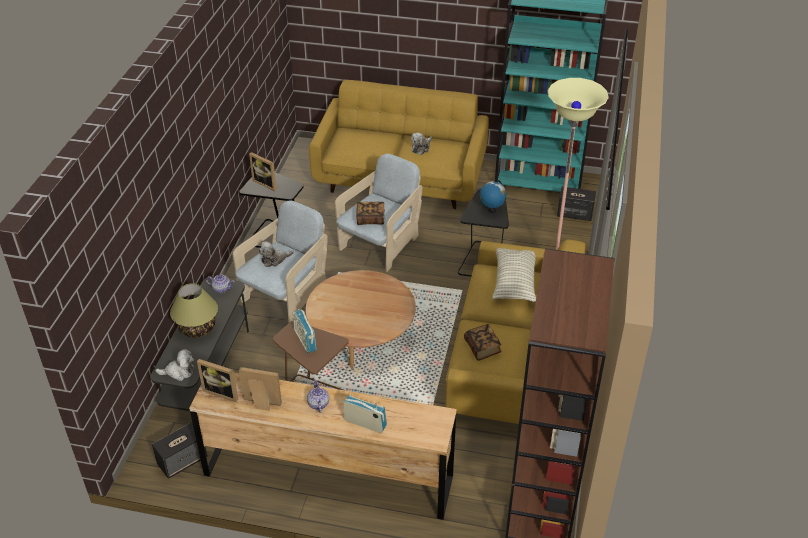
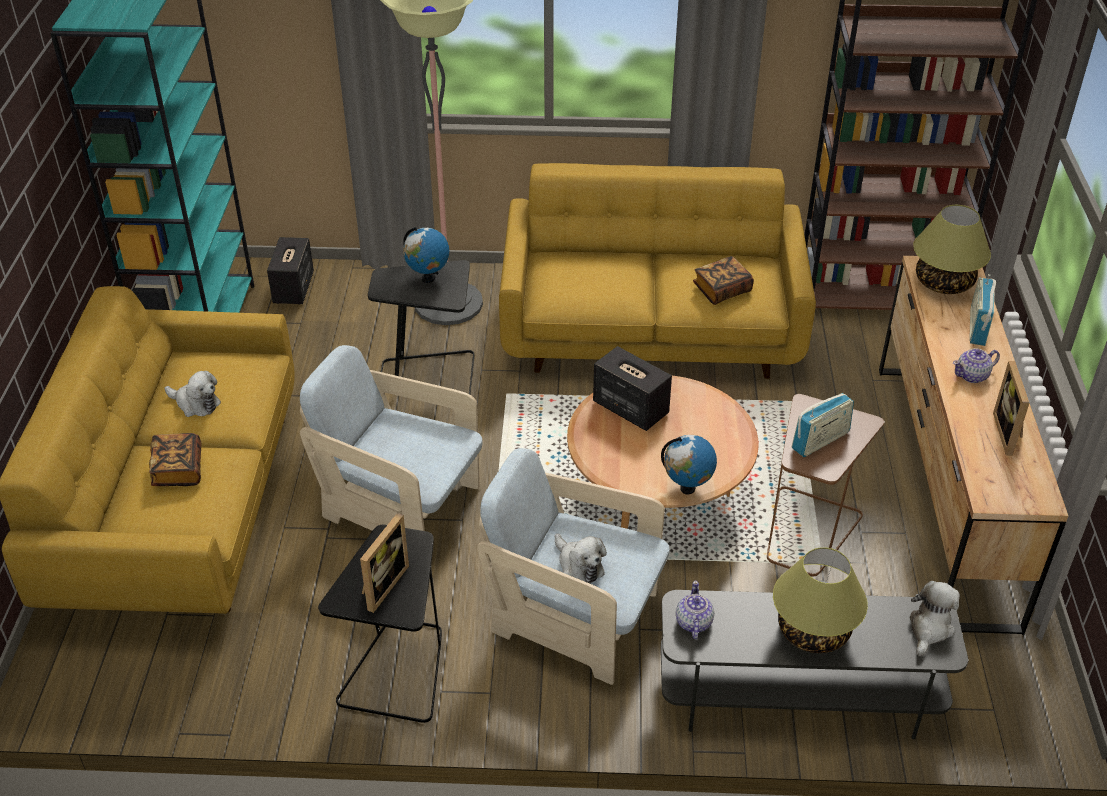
camera: 100 degrees left, 0 degrees up
speaker [152,422,207,479] -> speaker moved to [593,346,672,431]
plush toy [155,349,194,381] -> plush toy turned 45 degrees clockwise [910,581,960,656]
picture frame [197,359,238,402] -> none
book [356,202,384,225] -> book moved to [149,433,201,486]
pillow [492,248,536,302] -> none
none -> globe [661,435,717,495]
none -> table lamp [913,205,991,294]

